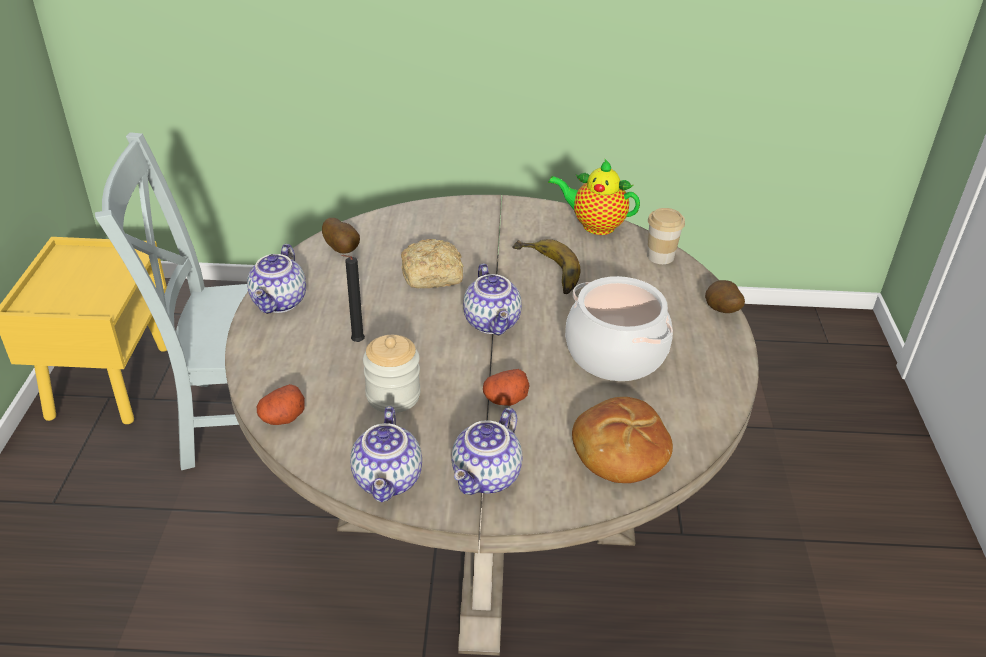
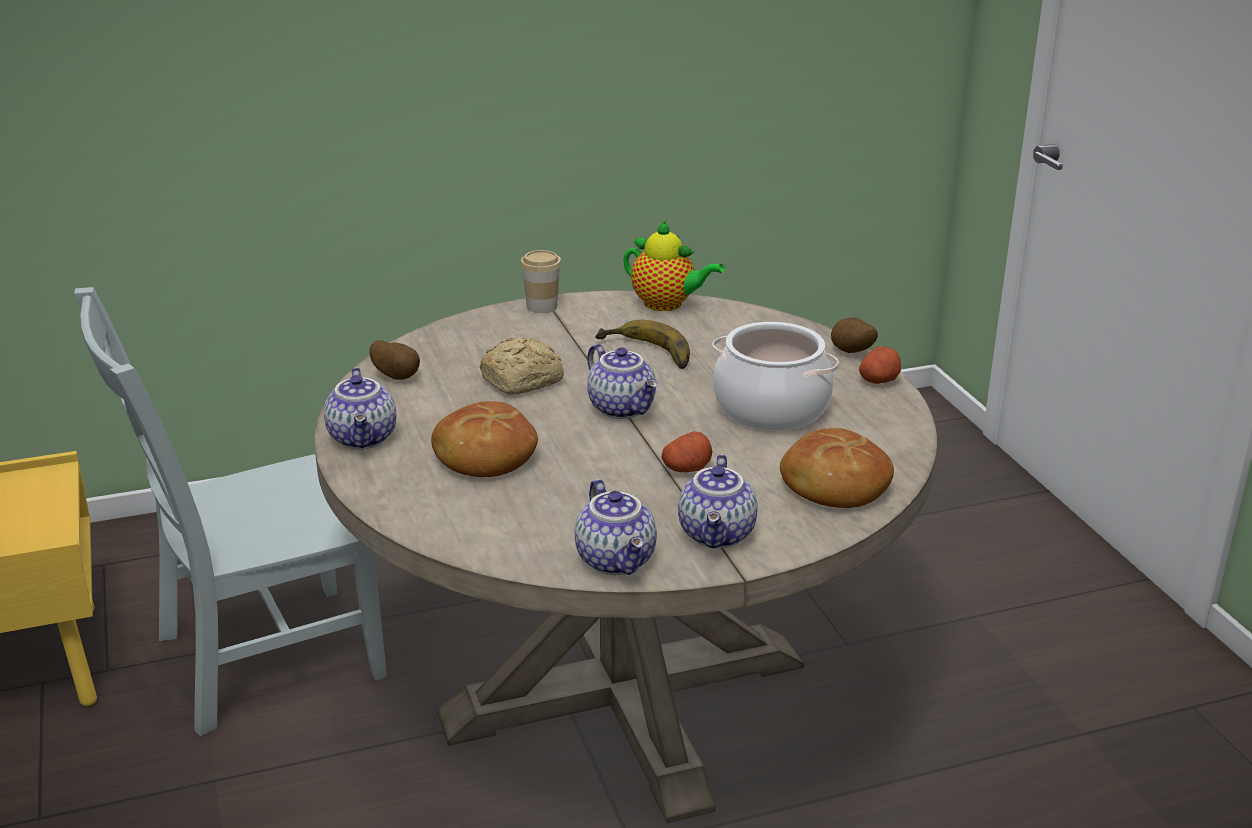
camera: 20 degrees left, 10 degrees down
potato [257,384,305,425] -> potato moved to [859,346,901,384]
black candle [341,255,365,342] -> bread [431,401,538,477]
jar [363,335,421,413] -> none
teapot [548,159,640,235] -> teapot turned 150 degrees counterclockwise [623,221,725,311]
cup [647,208,685,264] -> cup moved to [520,250,562,313]

